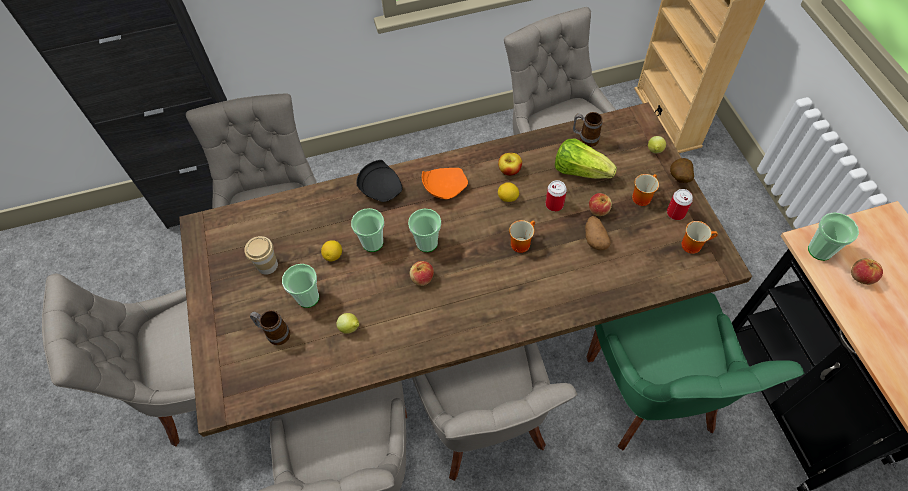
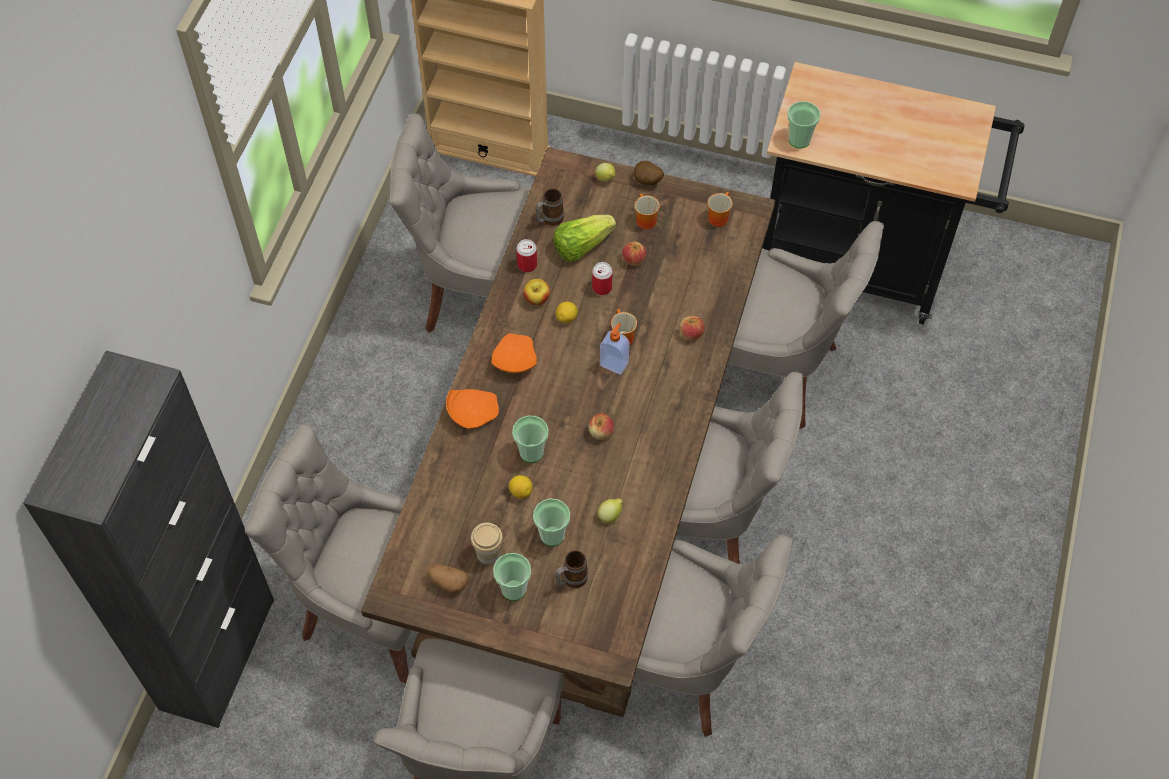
camera: 60 degrees left, 0 degrees up
black plate [356,160,403,202] -> orange plate [446,389,499,429]
cup [408,208,441,252] -> cup moved to [493,553,531,601]
potato [585,216,610,250] -> potato moved to [427,564,469,593]
green chair [587,293,805,450] -> grey chair [728,221,884,429]
can [667,189,693,220] -> can moved to [517,239,537,272]
apple [851,258,883,285] -> apple moved to [680,316,705,341]
none -> soap dispenser [600,323,630,375]

